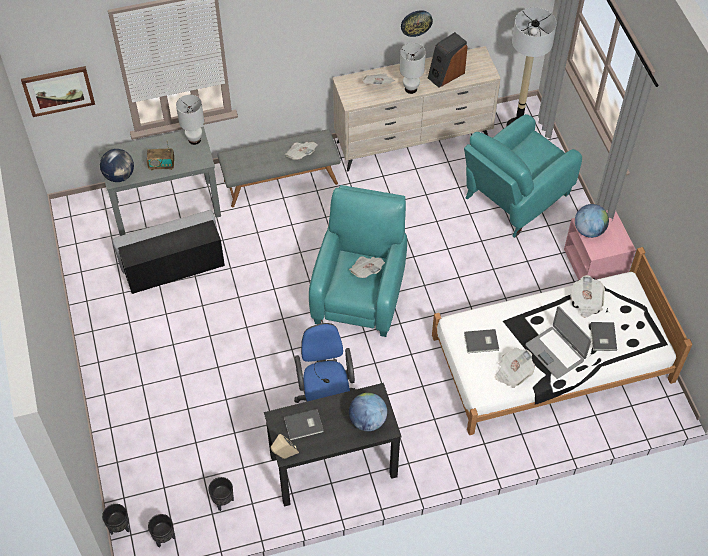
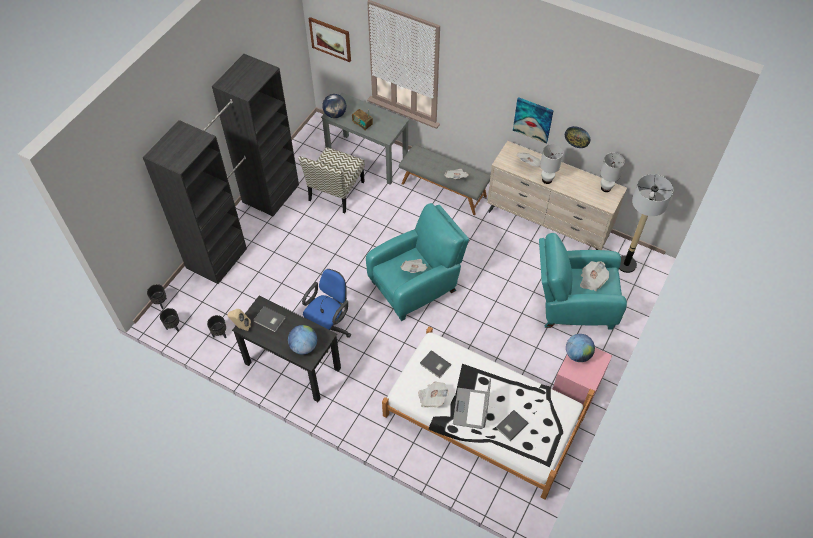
camera: 45 degrees right, 0 degrees up
grey ottoman [112,210,225,294] -> chair [298,147,365,213]
white table lamp [176,95,204,145] -> white table lamp moved to [600,153,625,192]
speaker [428,32,468,88] -> none
newspaper [571,275,605,318] -> newspaper moved to [580,261,609,291]
none -> black wardrobe [143,54,299,284]
none -> picture [513,97,554,143]

